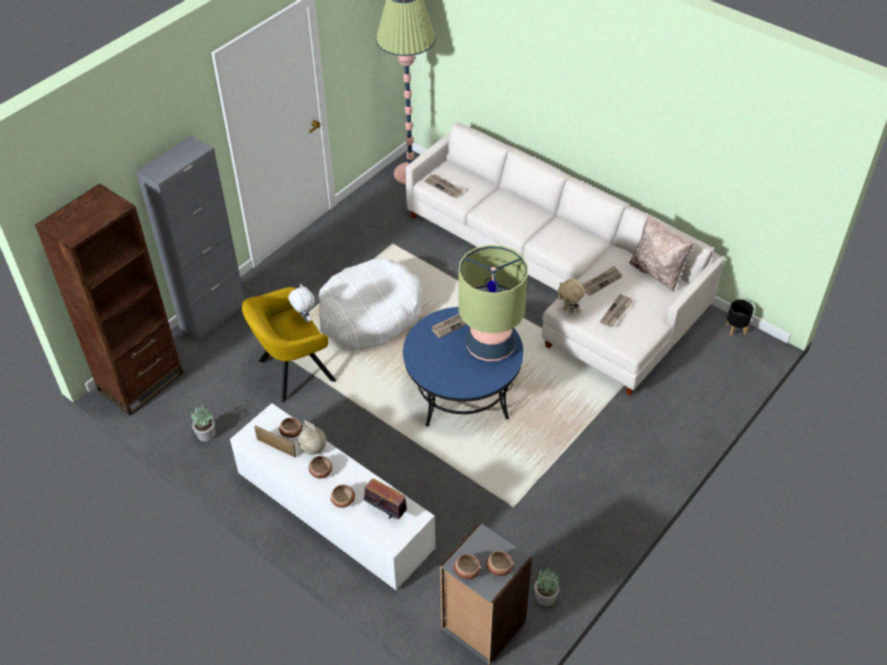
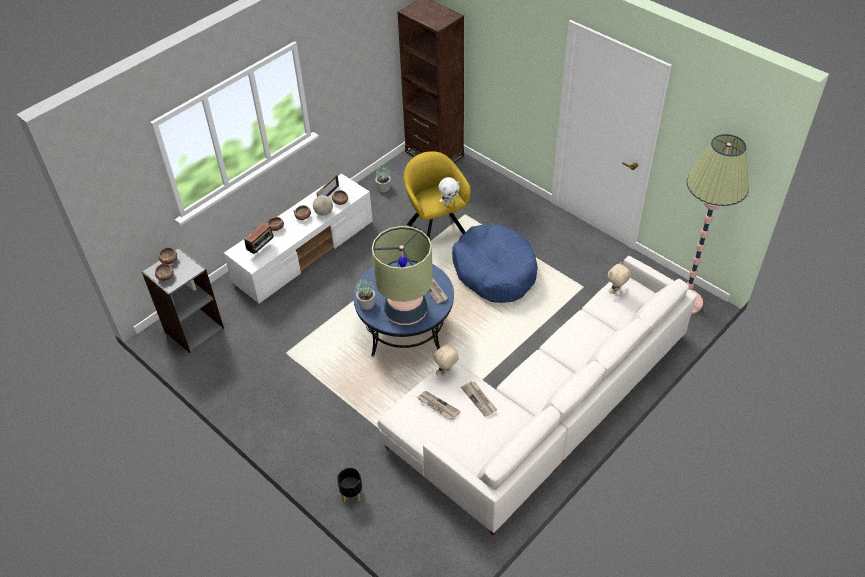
camera: 95 degrees right, 0 degrees up
grey cabinet [136,135,245,341] -> none
white dog bed [319,258,422,350] -> blue dog bed [452,224,538,303]
newspaper [424,174,464,198] -> beige plush toy [607,262,631,294]
potted plant [534,567,560,606] -> potted plant moved to [356,279,375,310]
beige pillow [629,215,694,292] -> none
black planter [726,300,754,336] -> black planter moved to [337,468,362,502]

